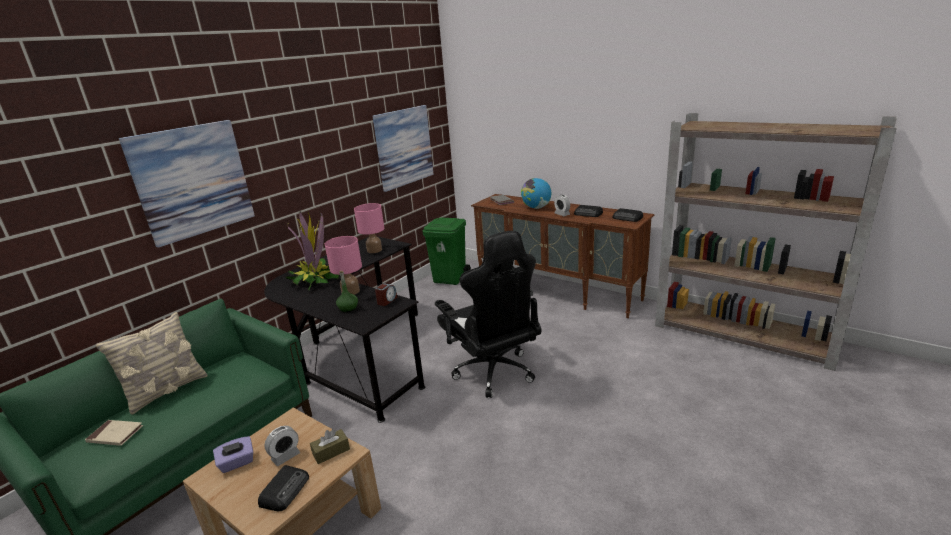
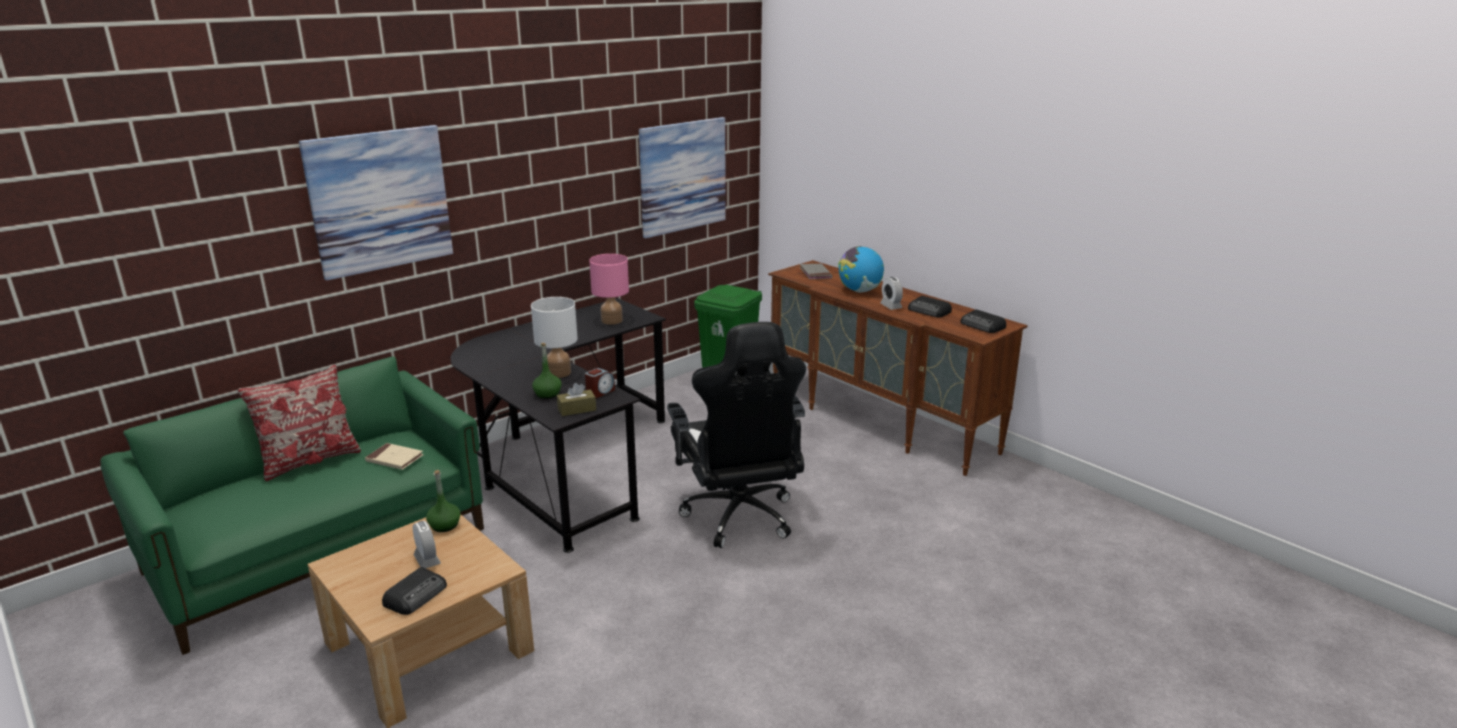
camera: 10 degrees right, 0 degrees up
beige book [85,420,143,446] -> beige book moved to [365,443,424,470]
beige pillow [96,312,208,414] -> red pillow [238,365,361,481]
purple tissue box [213,436,253,473] -> none
alarm clock [264,426,300,466] -> alarm clock turned 90 degrees counterclockwise [413,521,441,568]
potted plant [286,211,340,290] -> none
brown tissue box [310,429,350,464] -> brown tissue box moved to [557,383,596,416]
pink table lamp [325,236,362,295] -> white table lamp [531,297,578,378]
brown bookcase [655,113,897,371] -> none
none -> green bottle [426,470,461,532]

